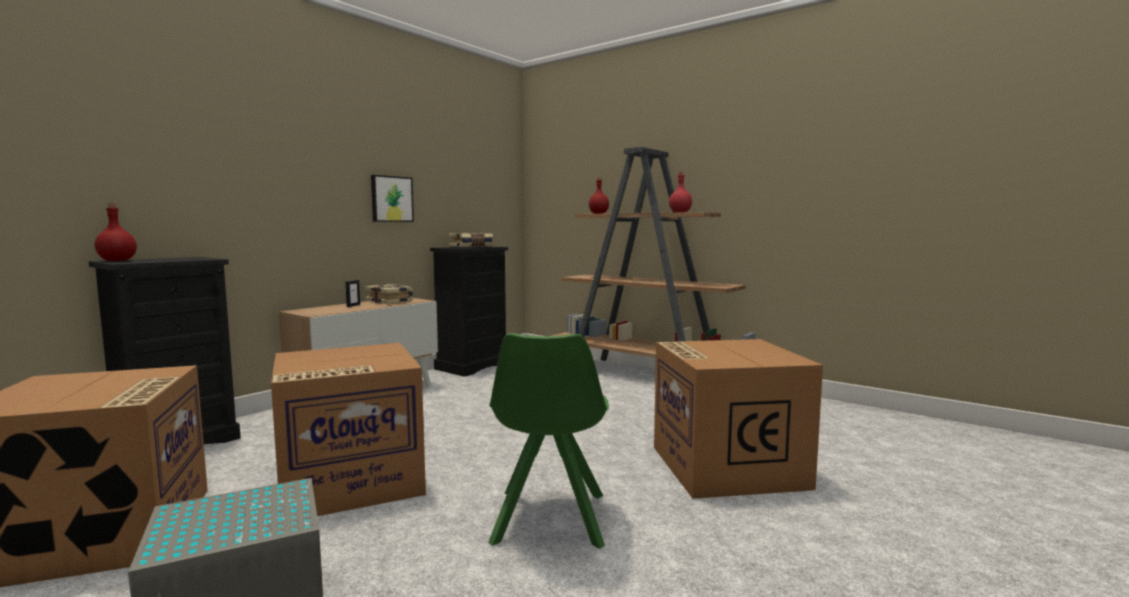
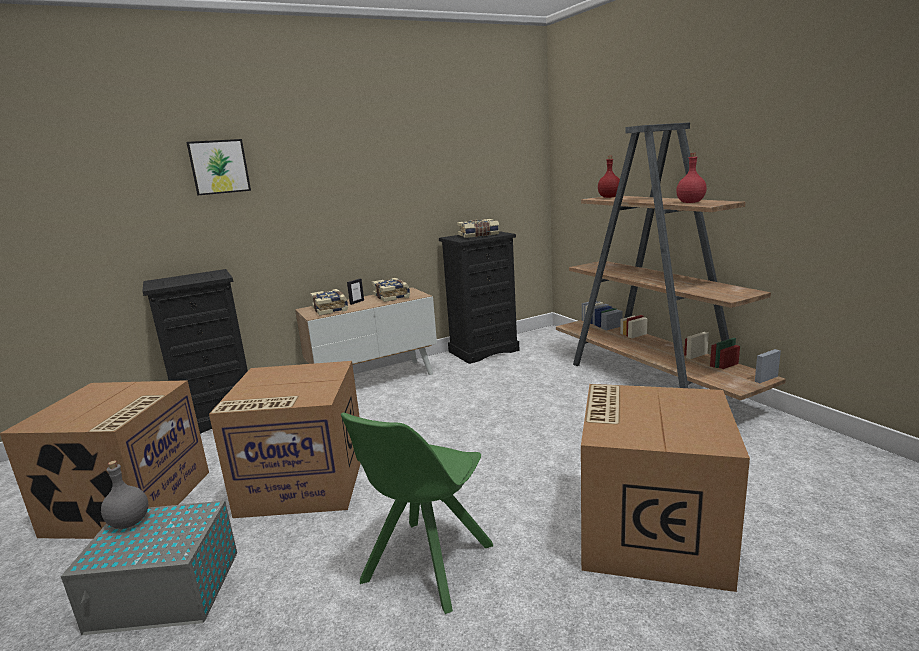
camera: 25 degrees right, 10 degrees up
red bottle [95,203,137,261] -> none
picture [371,175,414,222] -> picture moved to [186,139,251,195]
none -> grey bottle [101,461,148,529]
none -> book [310,289,348,315]

